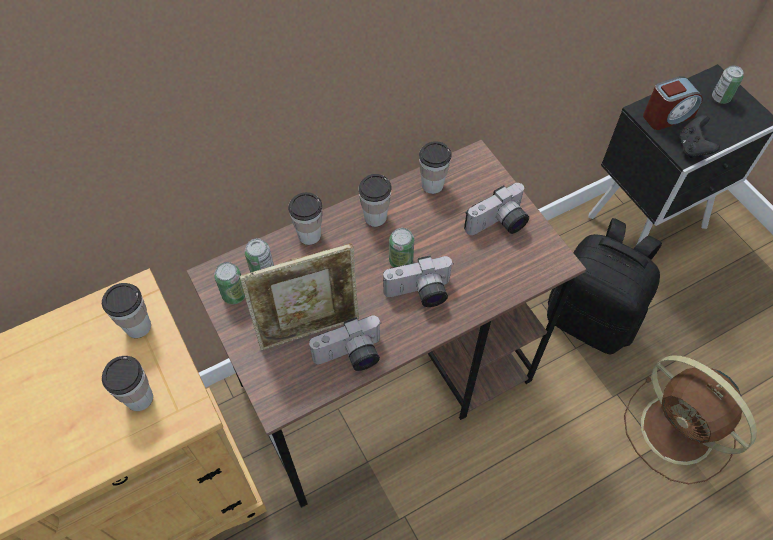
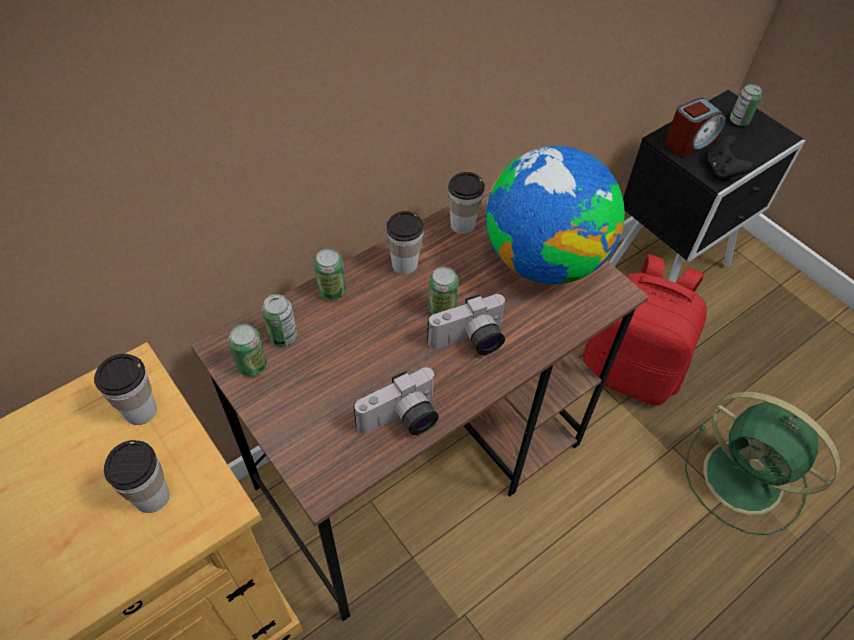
camera: 10 degrees left, 5 degrees down
picture frame [239,243,359,350] -> none
cup [288,192,322,245] -> can [314,248,346,300]
camera [464,183,529,235] -> globe [486,146,625,284]
black backpack [547,218,662,355] -> red backpack [583,254,707,406]
brown fan [624,355,757,485] -> green fan [685,392,840,535]

